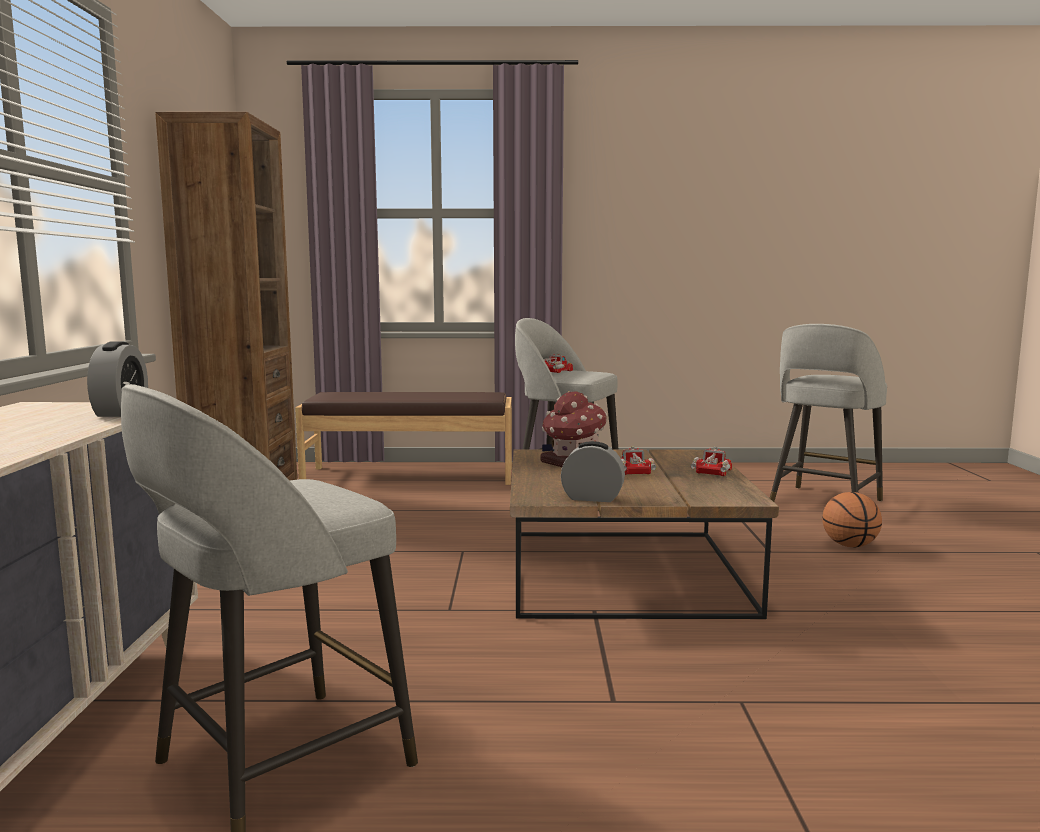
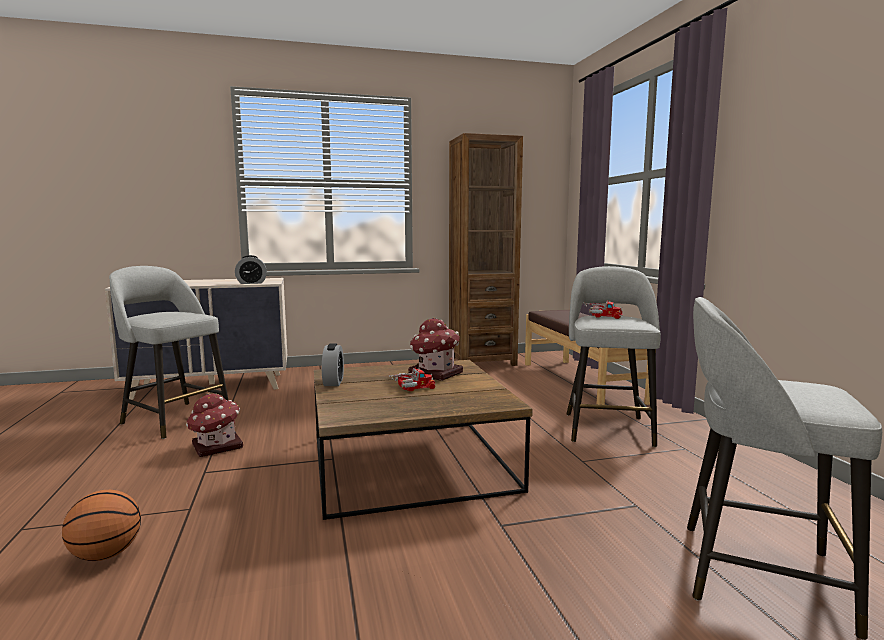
camera: 75 degrees right, 0 degrees up
toy truck [690,447,732,476] -> none
basketball [822,492,882,547] -> basketball moved to [62,490,141,561]
none -> toy house [186,393,243,457]

